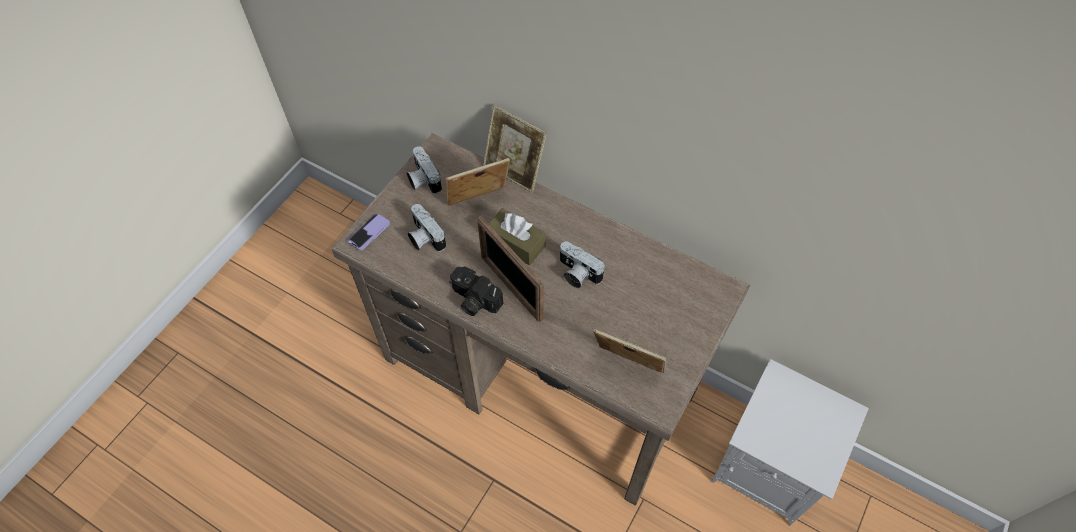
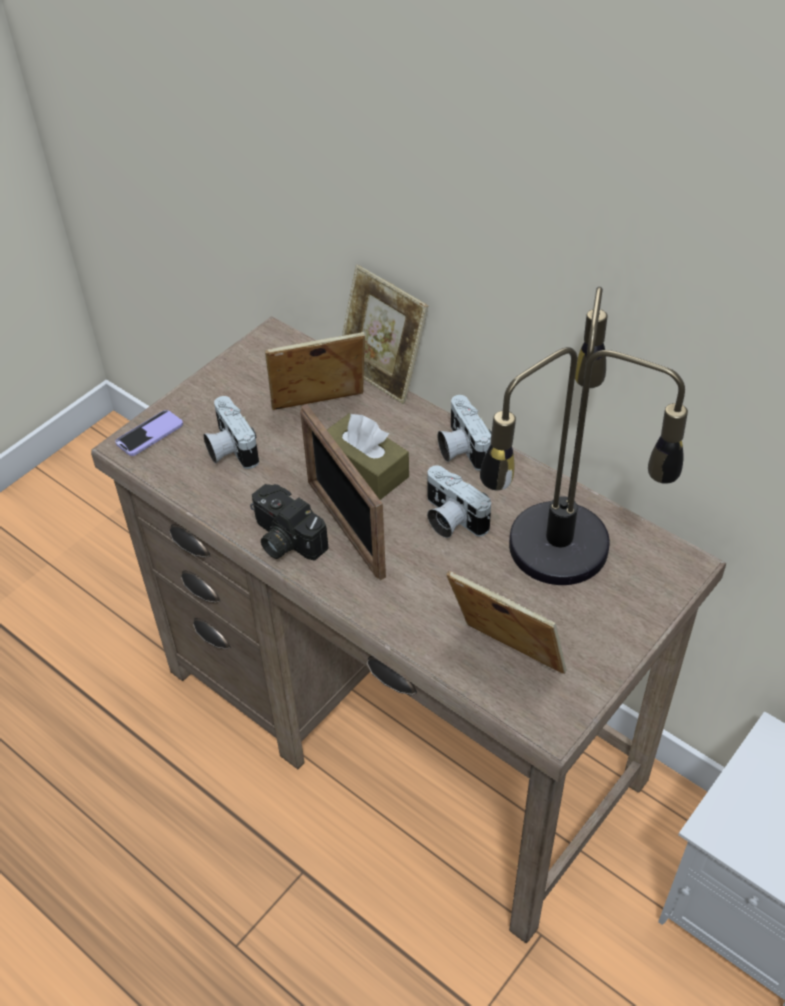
camera: 10 degrees right, 10 degrees down
camera [407,146,442,194] -> camera moved to [438,395,492,471]
none -> table lamp [480,287,688,585]

